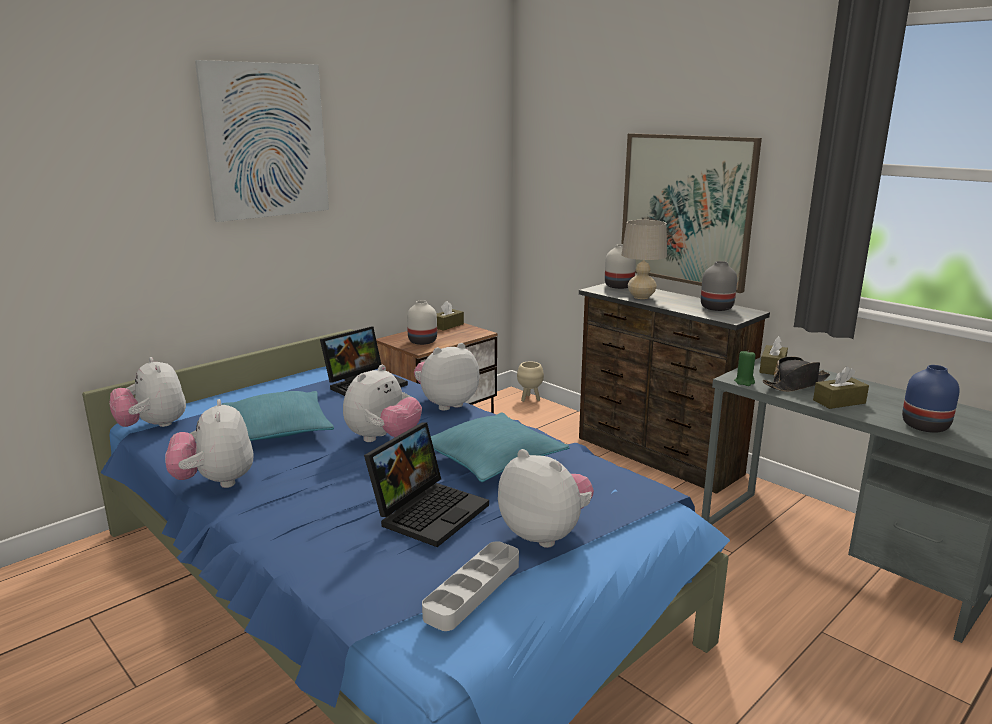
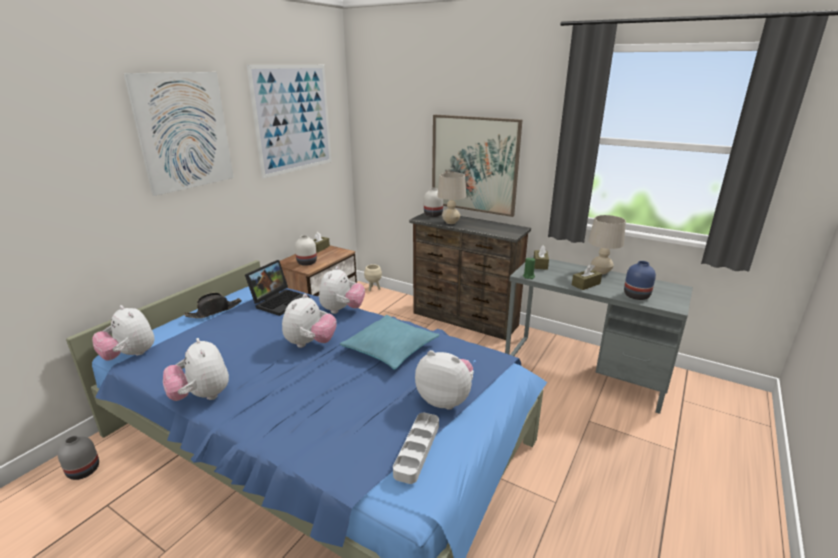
camera: 15 degrees left, 5 degrees up
turquoise pillow [222,391,334,441] -> none
laptop [364,422,489,547] -> none
plush toy [414,343,479,410] -> plush toy turned 150 degrees clockwise [319,266,365,314]
grey vase [701,261,737,311] -> grey vase moved to [58,436,99,480]
black hat [762,357,830,392] -> black hat moved to [184,293,241,318]
none -> picture [247,65,332,178]
none -> beige table lamp [588,215,626,274]

